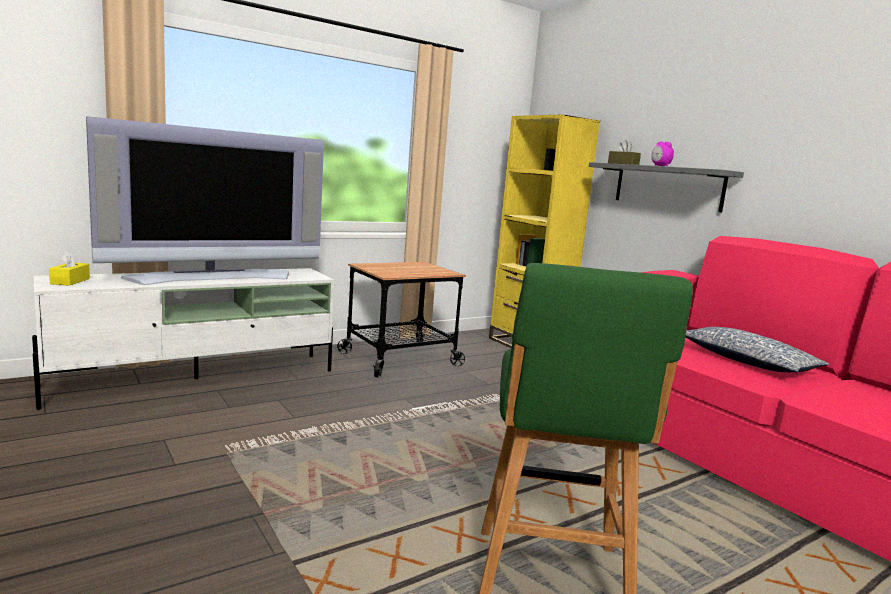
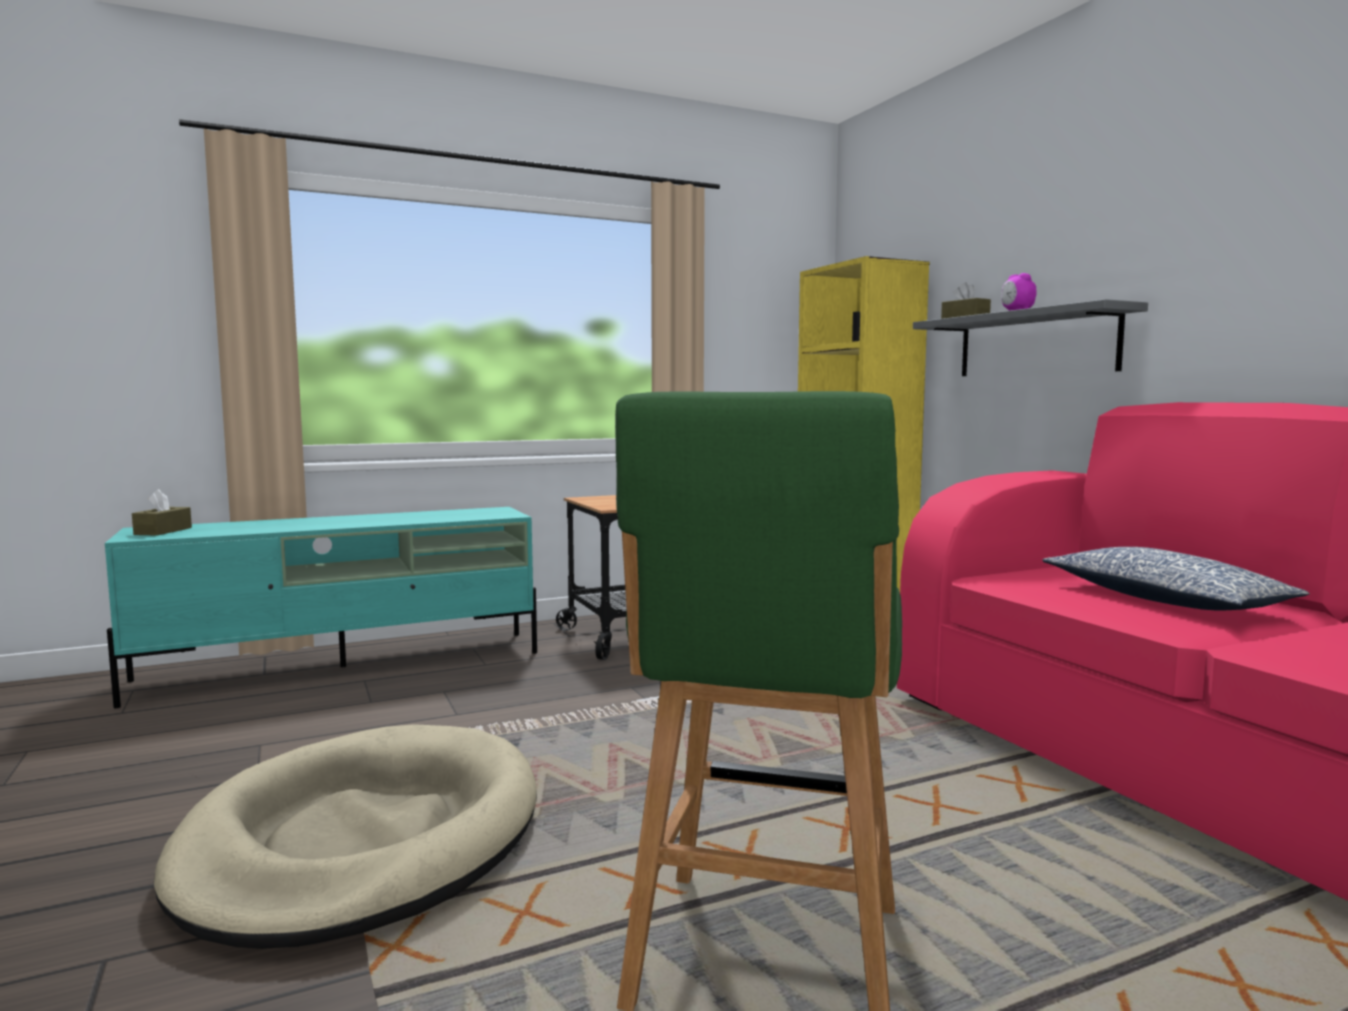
camera: 10 degrees right, 5 degrees down
white tv stand [32,268,334,410] -> turquoise tv stand [105,507,537,708]
yellow tissue box [49,250,90,286] -> brown tissue box [132,489,192,536]
television [86,116,324,285] -> none
none -> beige dog bed [154,724,537,949]

